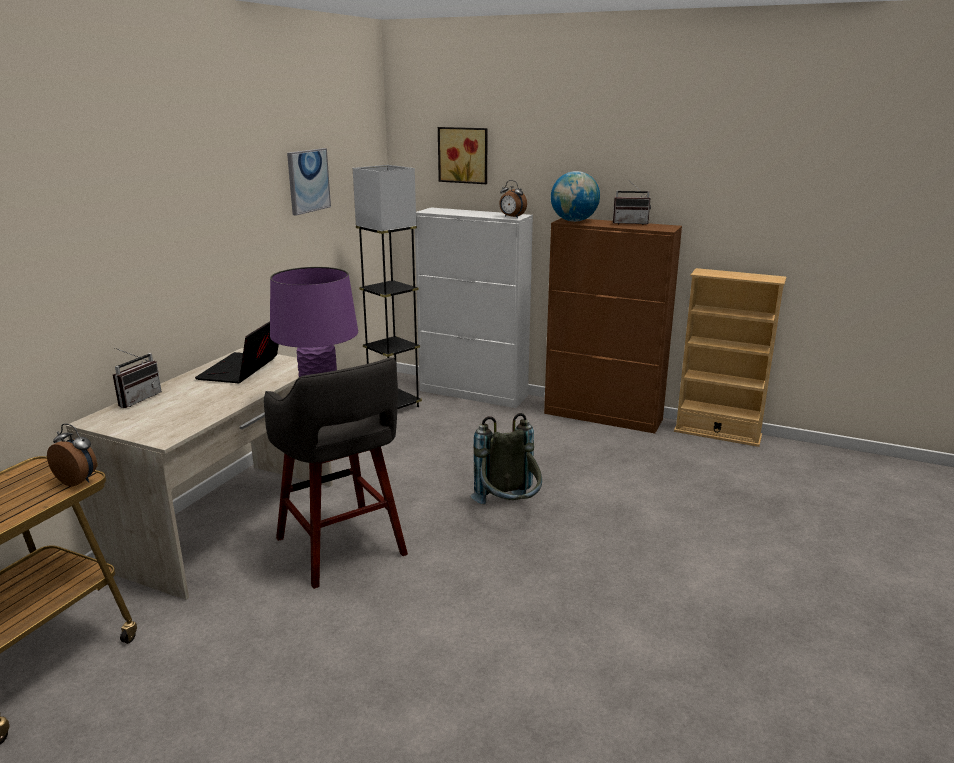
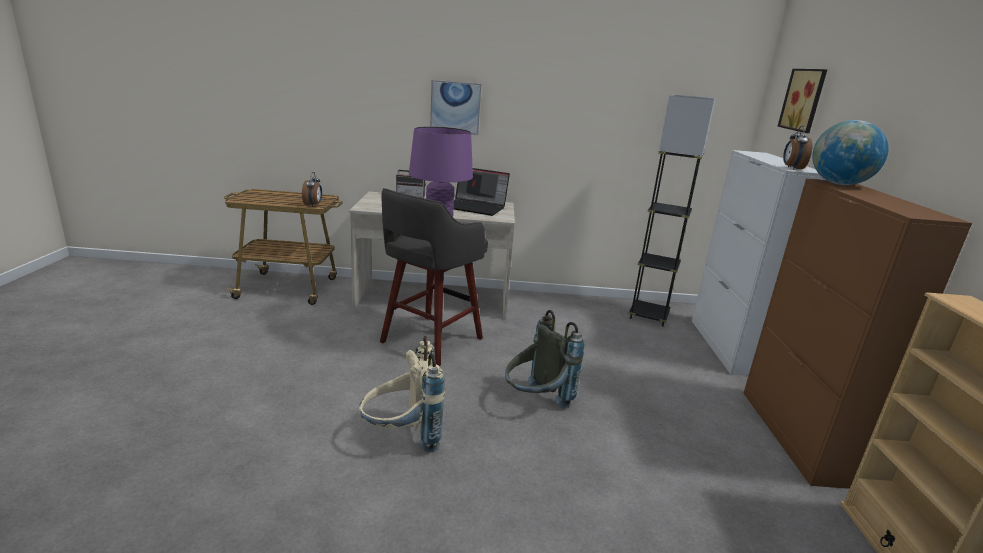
camera: 65 degrees right, 0 degrees up
laptop [195,321,279,383] -> laptop turned 150 degrees counterclockwise [454,168,510,216]
picture [287,148,331,216] -> picture moved to [430,80,481,135]
radio [613,182,651,225] -> none
none -> beige backpack [359,336,445,453]

